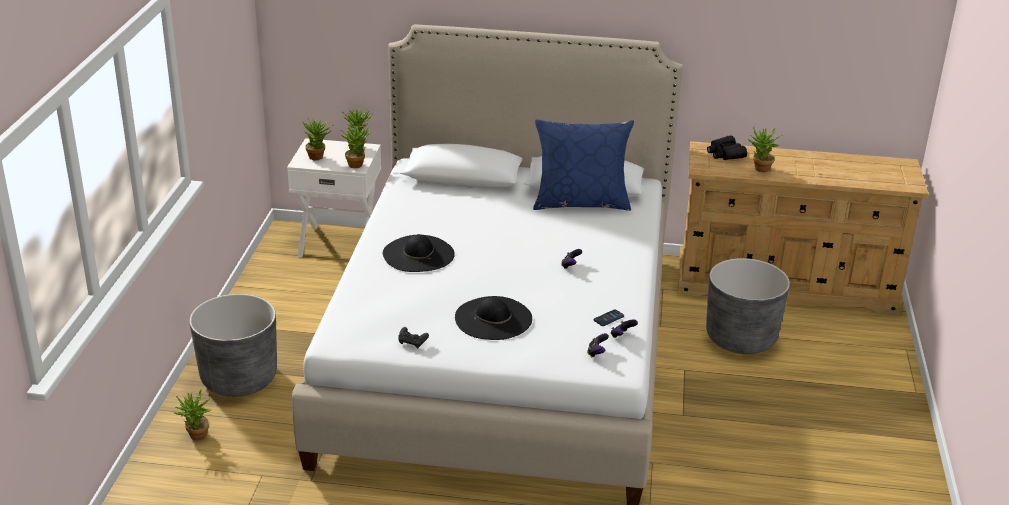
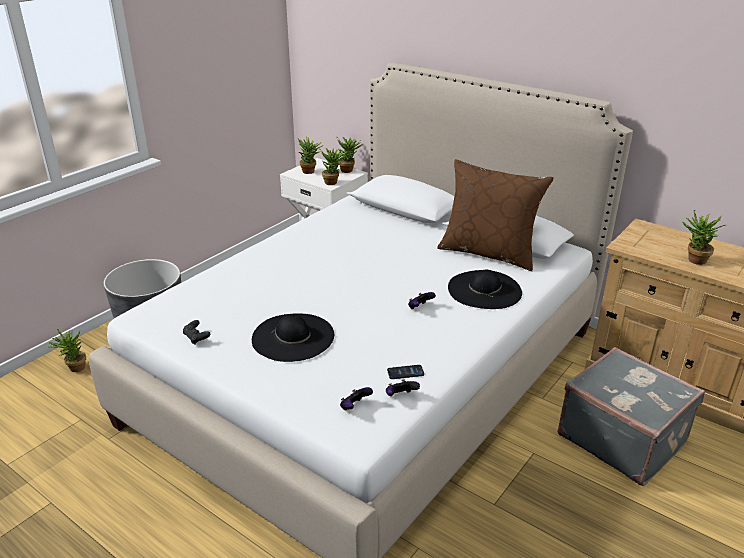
camera: 30 degrees right, 0 degrees up
black hat [383,234,455,272] -> black hat moved to [448,270,522,309]
blue pillow [533,119,634,211] -> brown pillow [437,159,554,271]
grey planter [706,258,790,354] -> grey suitcase [558,347,705,486]
black binoculars [707,136,747,160] -> none

